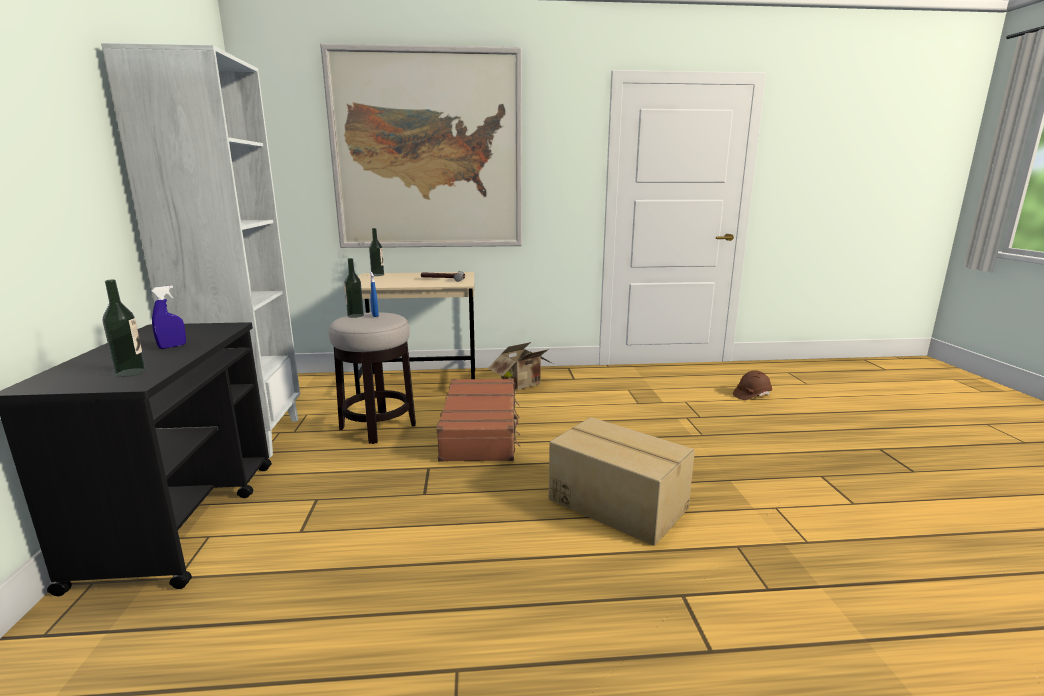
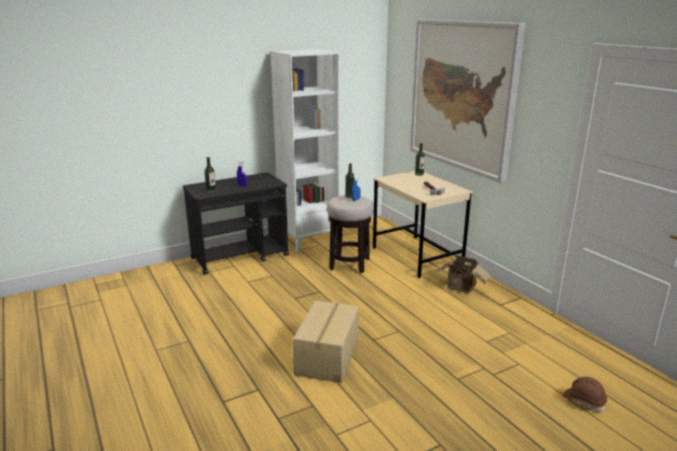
camera: 65 degrees right, 5 degrees up
brown suitcase [437,378,520,462] -> none

